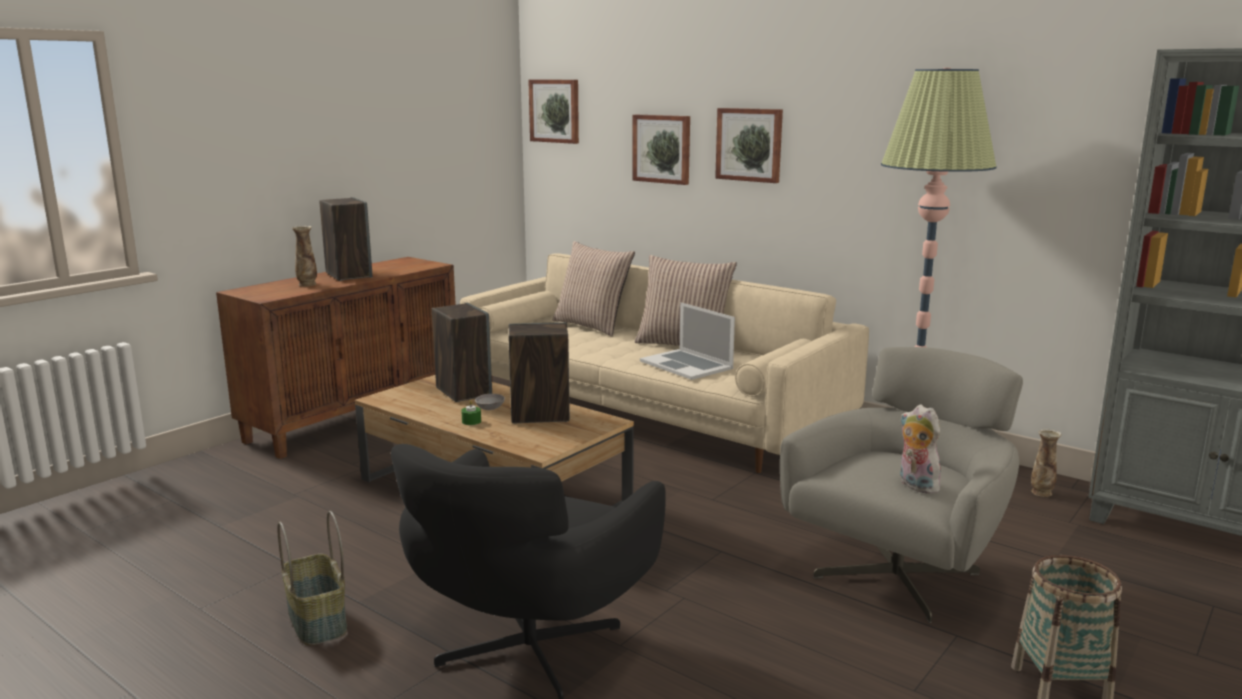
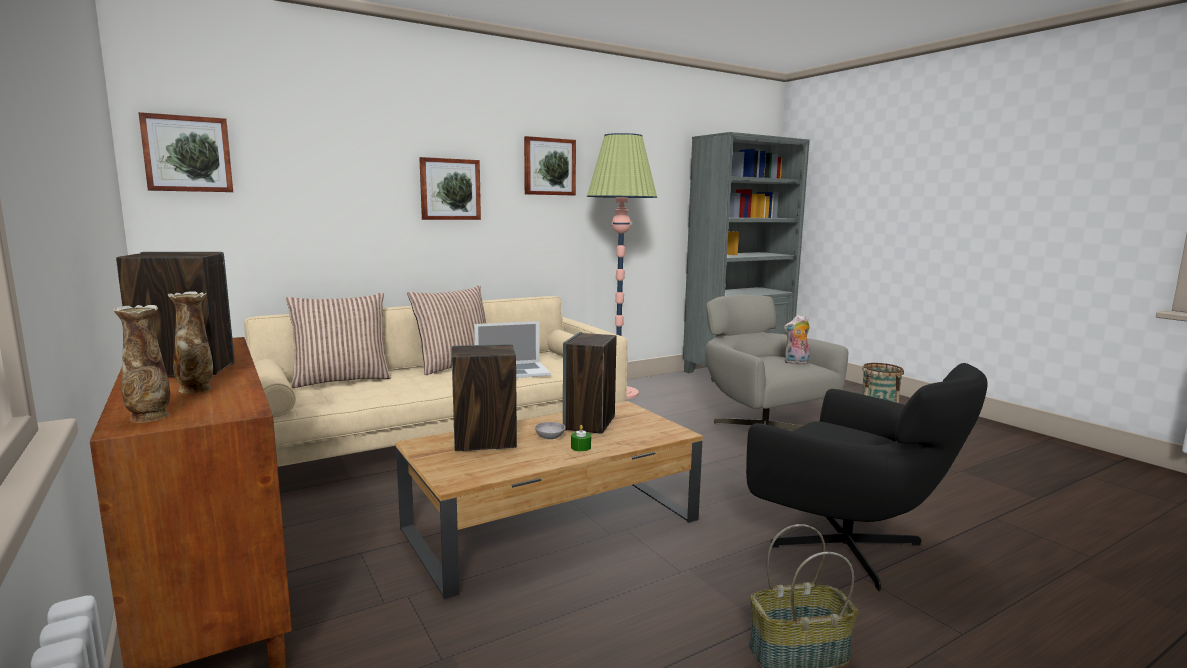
camera: 70 degrees left, 5 degrees down
picture [632,115,690,185] -> picture moved to [524,136,576,196]
vase [1031,428,1062,497] -> vase moved to [114,305,170,423]

